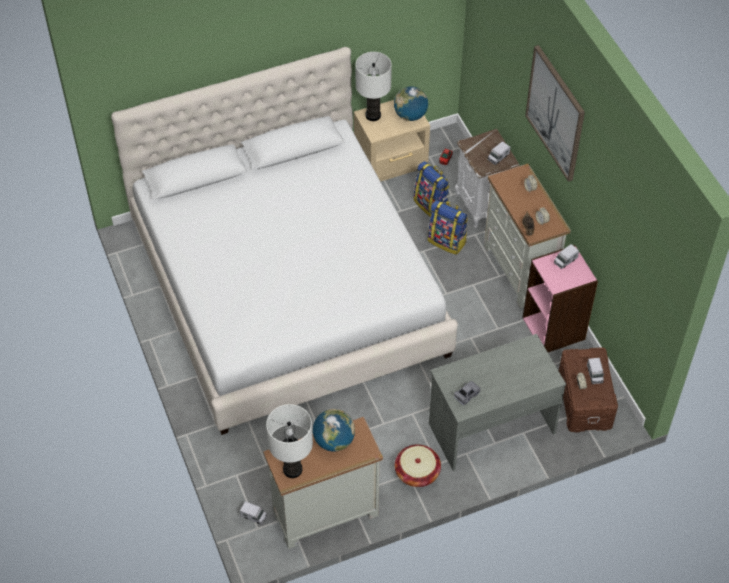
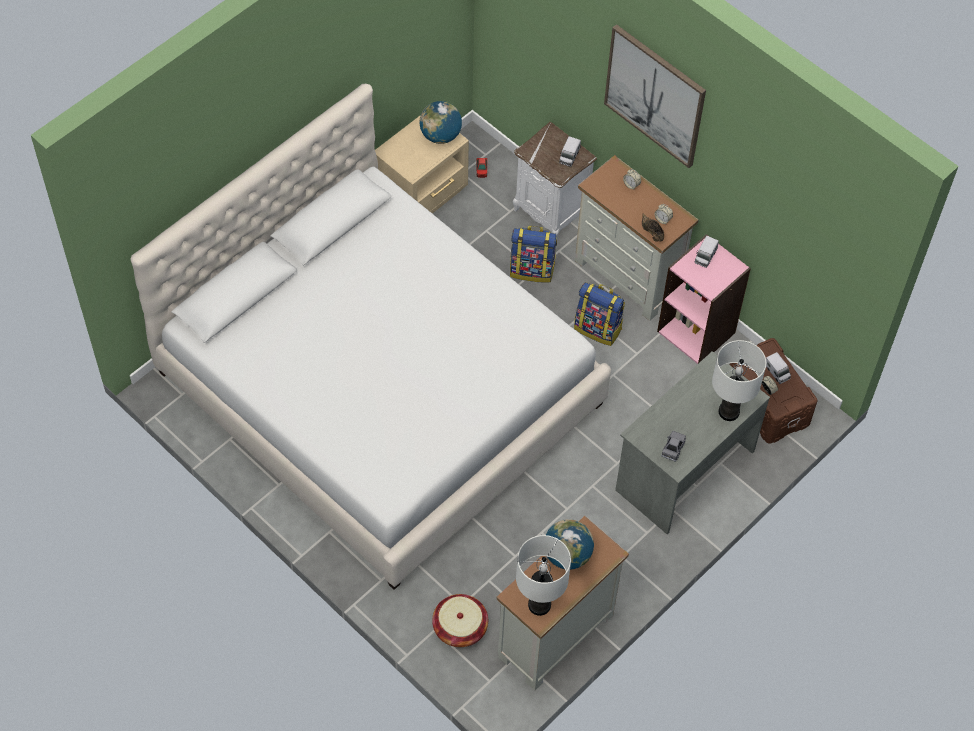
camera: 25 degrees left, 5 degrees up
toy truck [240,501,267,525] -> none
white table lamp [356,52,392,121] -> white table lamp moved to [712,340,766,421]
basket [395,445,441,487] -> basket moved to [432,594,488,647]
backpack [414,161,450,217] -> backpack moved to [574,282,625,346]

